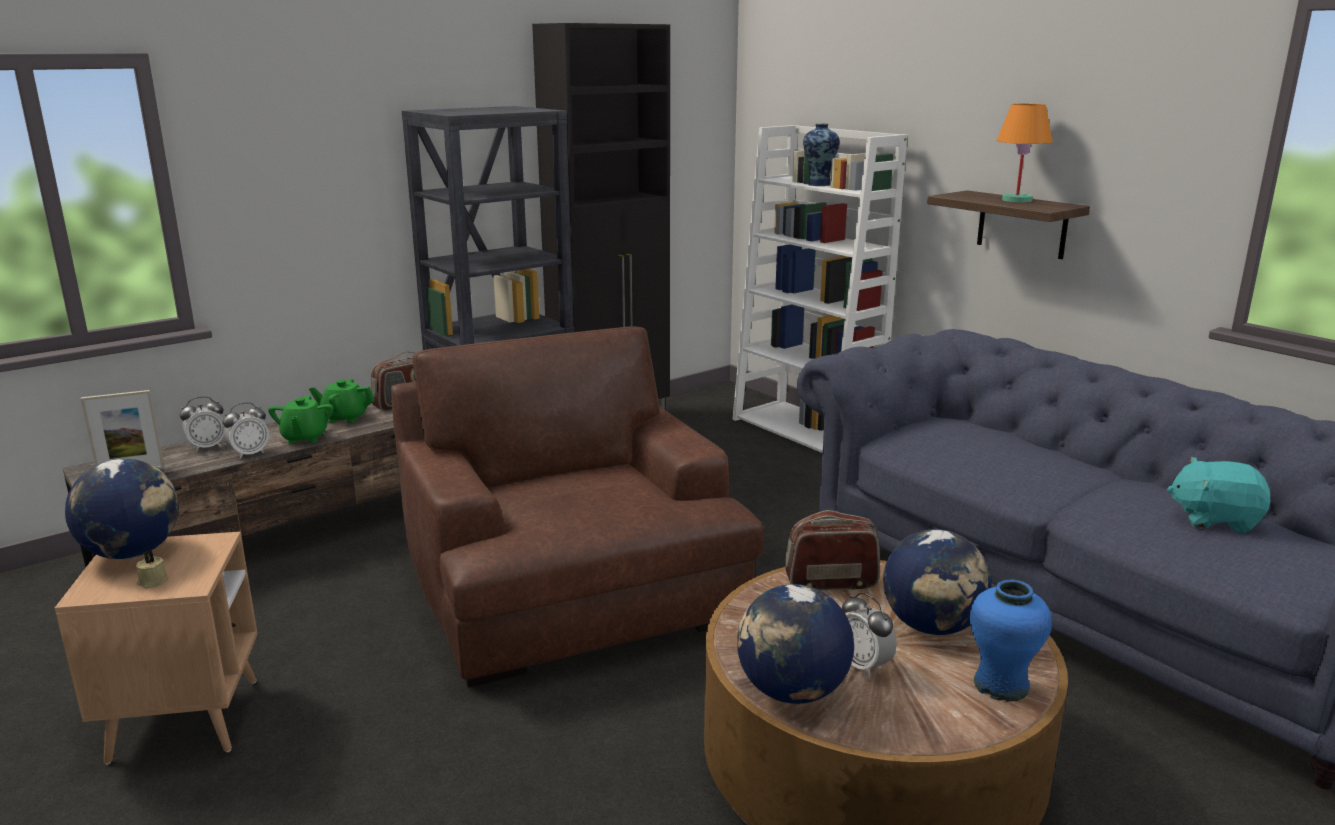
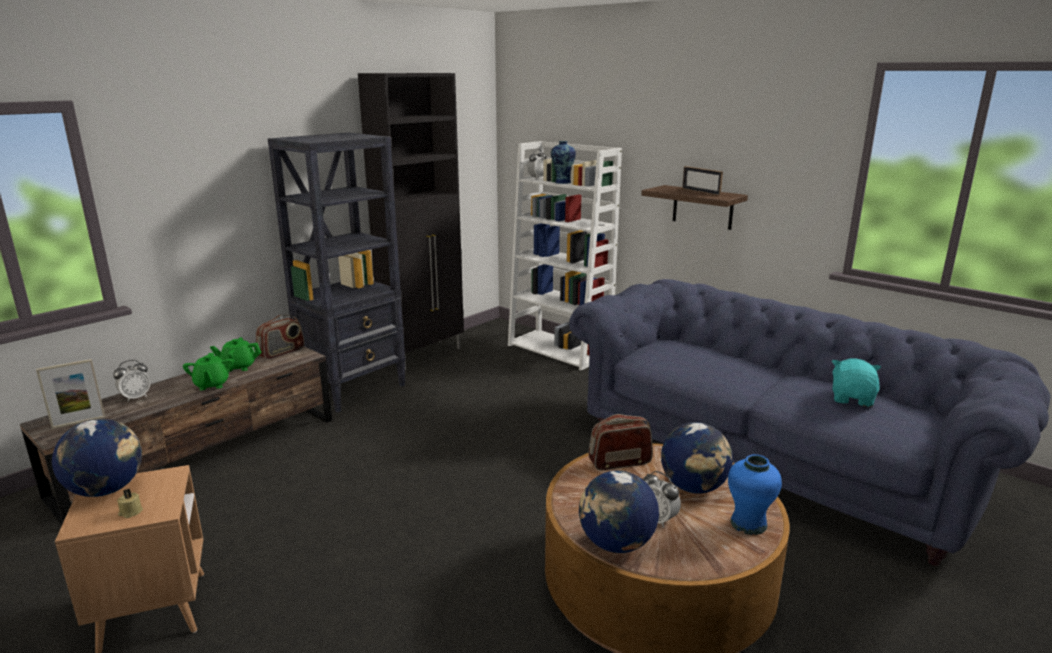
camera: 10 degrees left, 0 degrees up
alarm clock [223,402,269,459] -> alarm clock moved to [527,149,546,179]
brown armchair [391,326,764,688] -> none
orange table lamp [997,104,1052,202] -> picture frame [682,166,723,195]
turquoise plush toy [1167,457,1271,533] -> turquoise plush toy turned 105 degrees clockwise [832,359,881,407]

